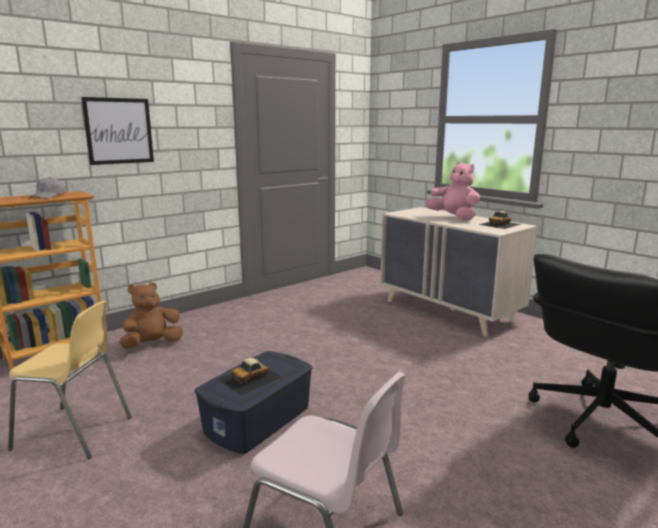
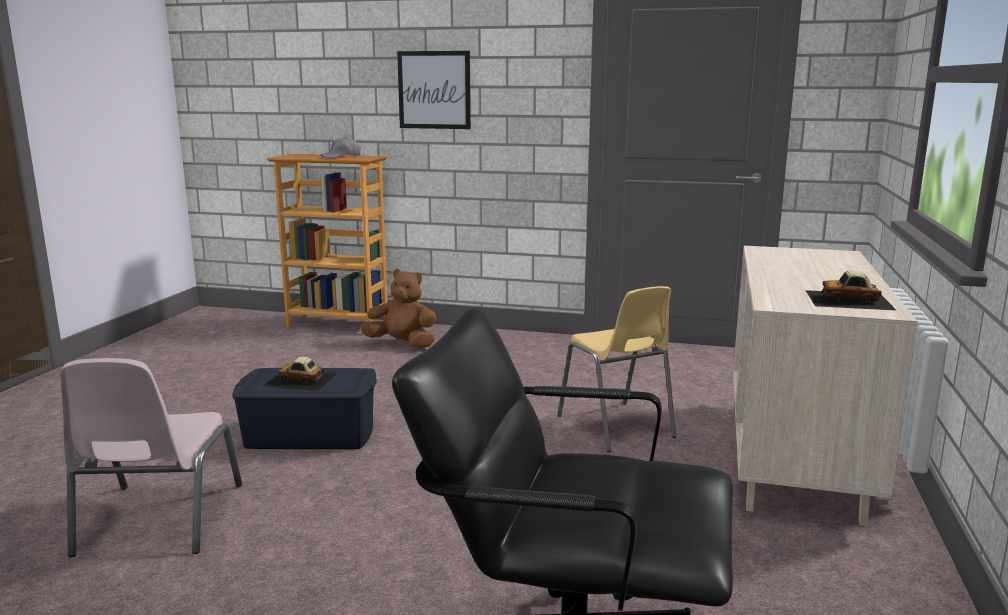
camera: 55 degrees right, 0 degrees up
yellow chair [8,301,132,459] -> yellow chair moved to [558,286,676,452]
pink plush toy [425,162,480,221] -> none

